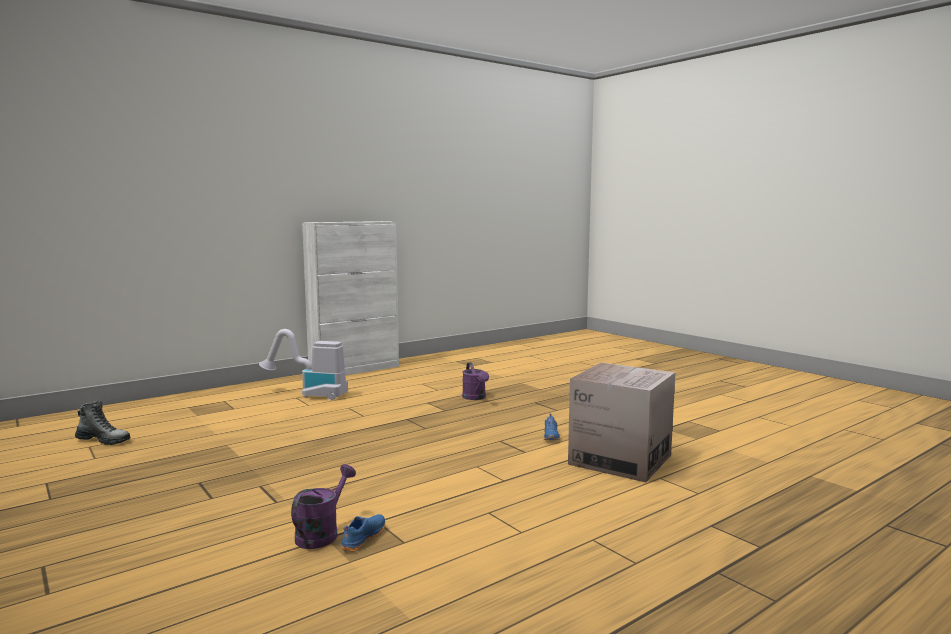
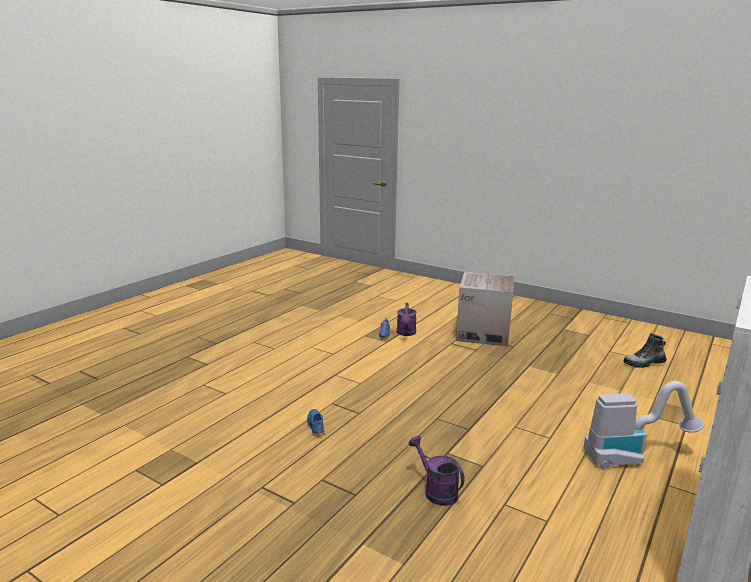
camera: 160 degrees right, 10 degrees up
cardboard box [568,363,675,482] -> cardboard box moved to [456,272,514,347]

